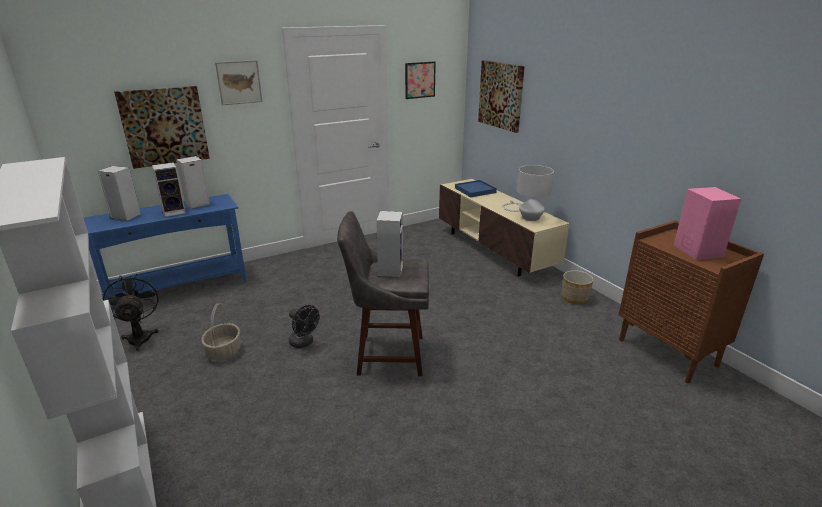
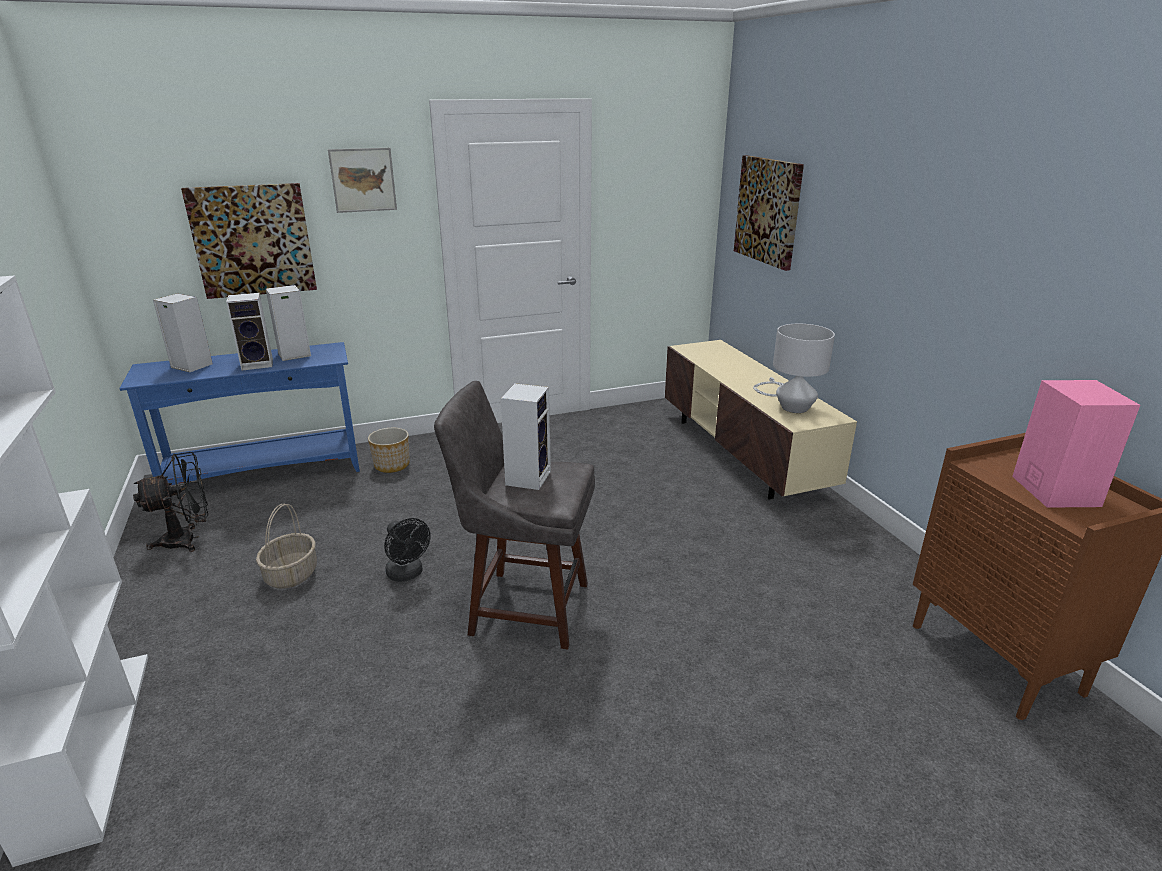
camera: 10 degrees right, 0 degrees up
black fan [103,274,159,351] -> black fan turned 75 degrees clockwise [133,452,208,552]
picture [405,62,436,99] -> none
blue tray [455,180,497,197] -> none
planter [562,270,594,304] -> planter moved to [368,428,410,473]

